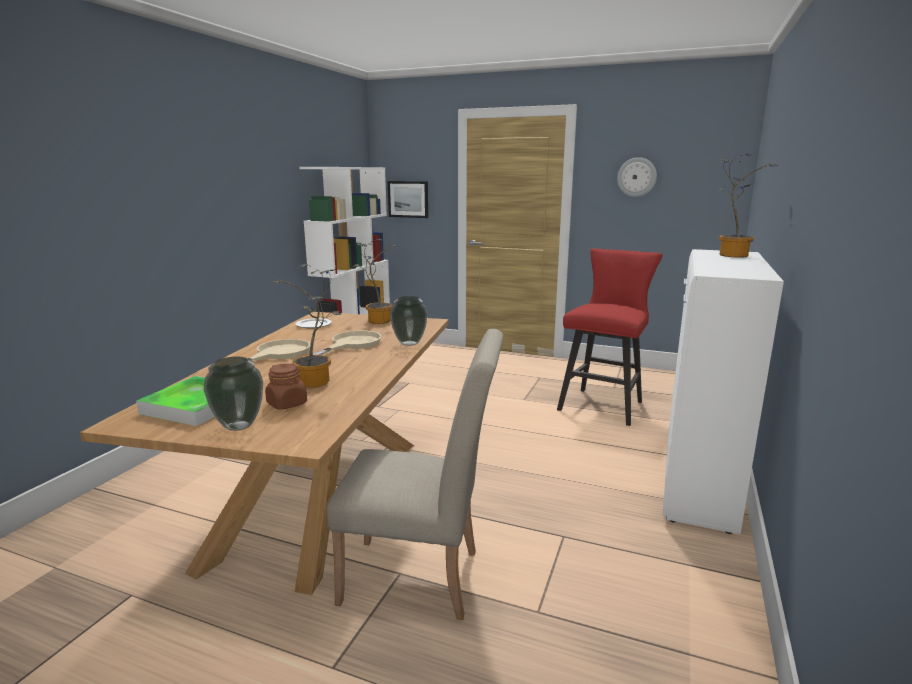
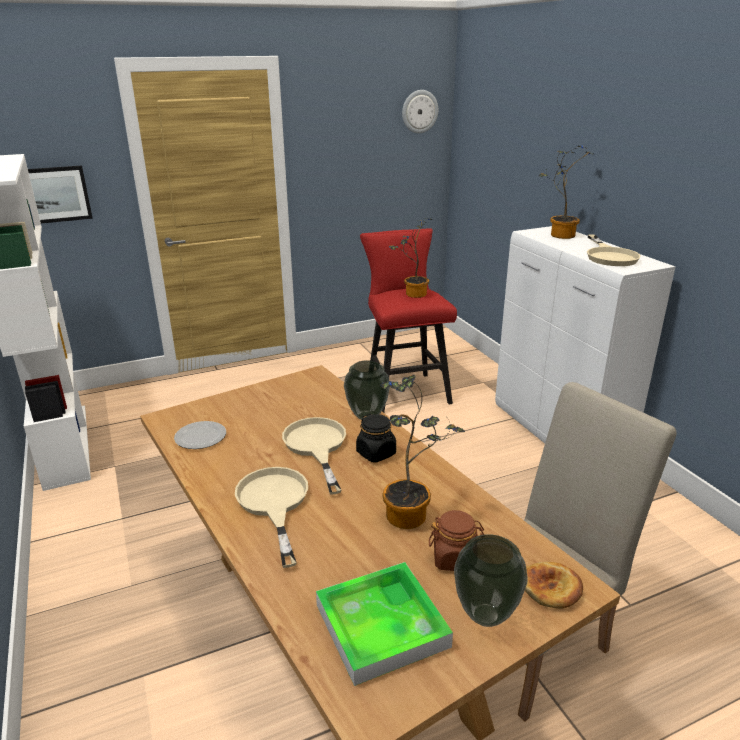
camera: 45 degrees left, 10 degrees up
potted plant [352,239,397,324] -> potted plant moved to [389,218,433,298]
wall clock [617,157,657,197] -> wall clock moved to [402,90,438,133]
none -> black jar [356,414,396,463]
none -> bread [525,562,583,609]
none -> beige frying pan [587,235,641,266]

